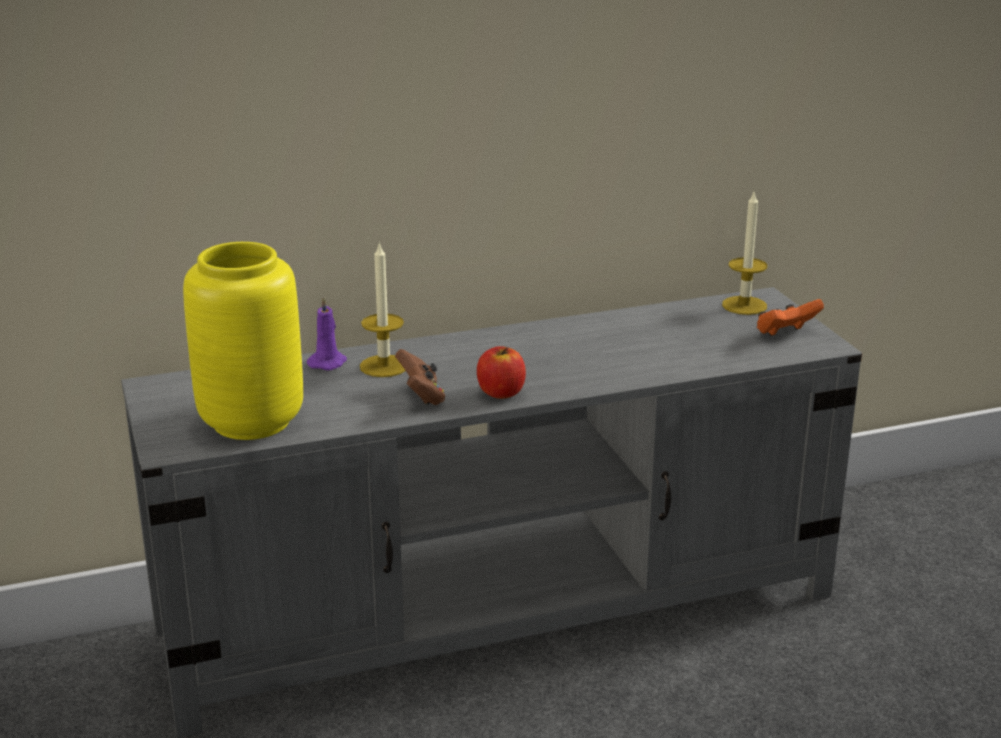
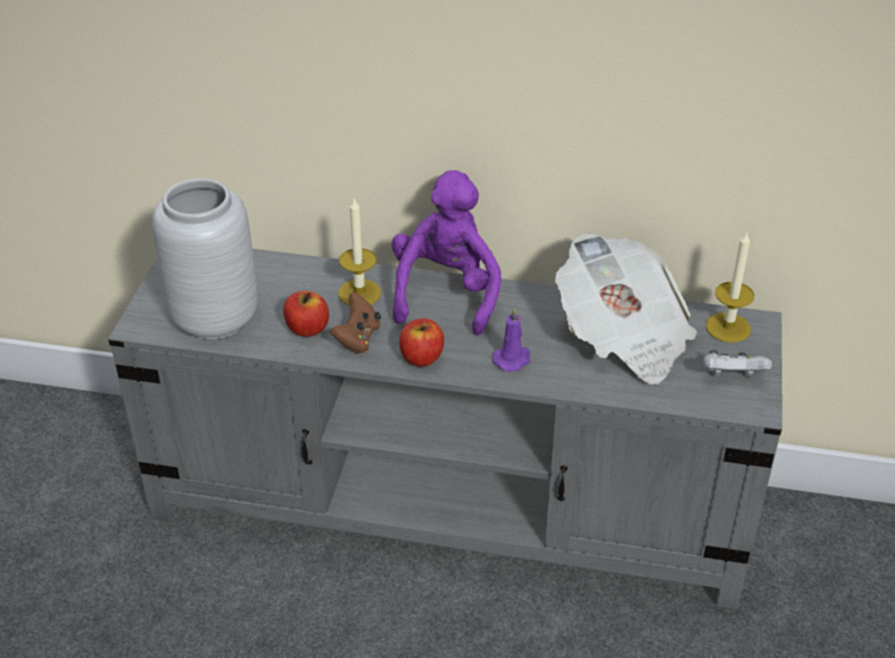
camera: 30 degrees right, 15 degrees up
yellow vase [183,242,303,440] -> grey vase [152,178,258,339]
purple candle [307,296,347,370] -> purple candle moved to [492,308,530,372]
orange game controller [757,299,824,336] -> white game controller [703,350,772,377]
none -> apple [283,291,329,337]
none -> purple plush toy [392,170,501,335]
none -> newspaper [555,233,697,384]

